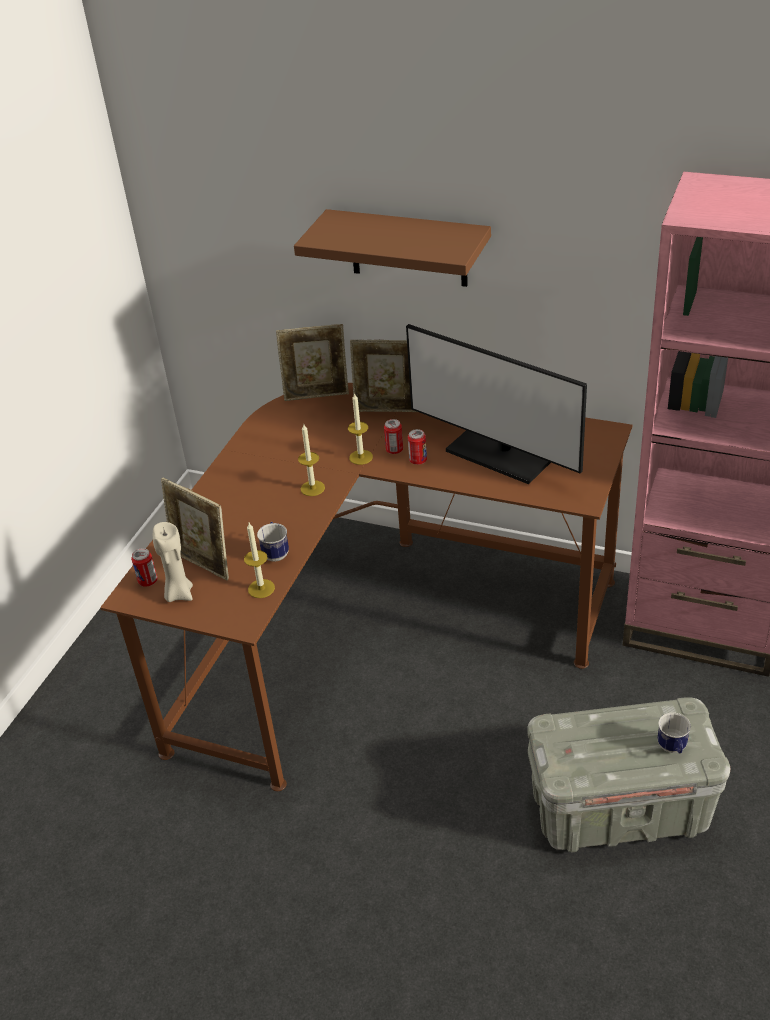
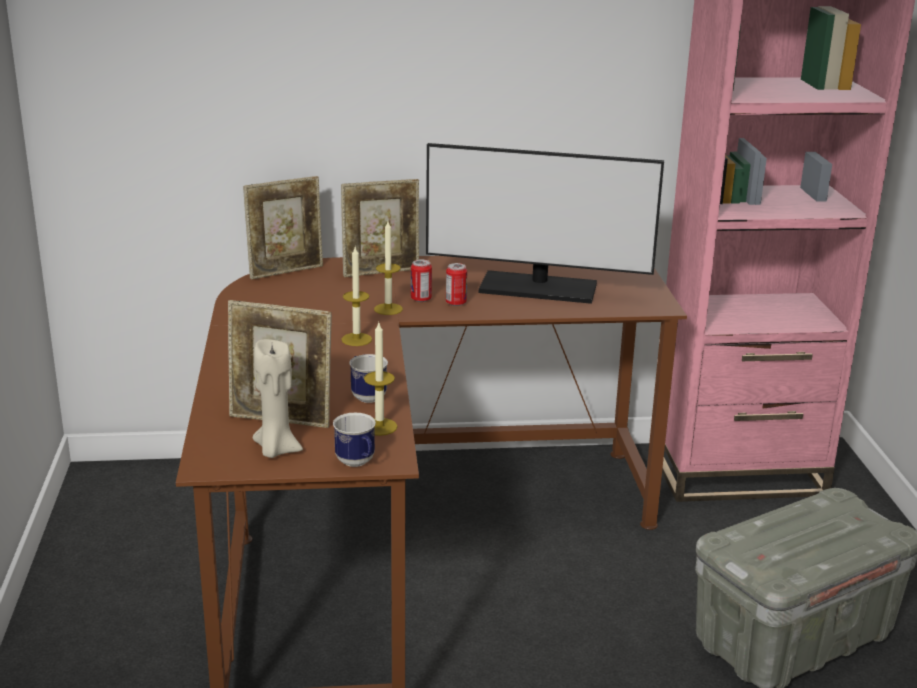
camera: 30 degrees left, 15 degrees down
can [131,548,158,587] -> none
brown shelf [294,209,491,287] -> none
mug [657,712,691,753] -> mug moved to [333,413,376,467]

